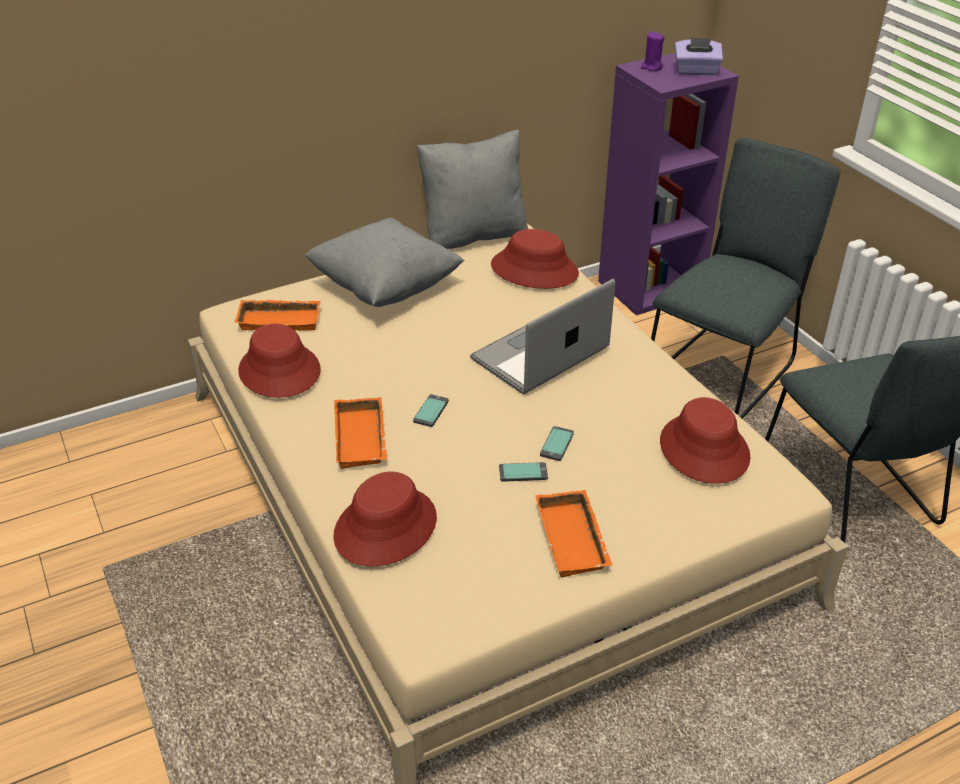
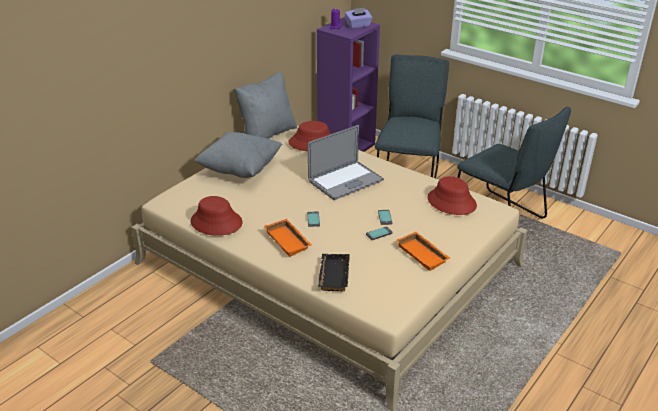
camera: 25 degrees left, 5 degrees down
orange tray [235,300,321,330] -> none
red hat [333,471,437,567] -> black tray [318,254,350,291]
laptop [470,279,615,394] -> laptop turned 150 degrees counterclockwise [308,125,384,200]

